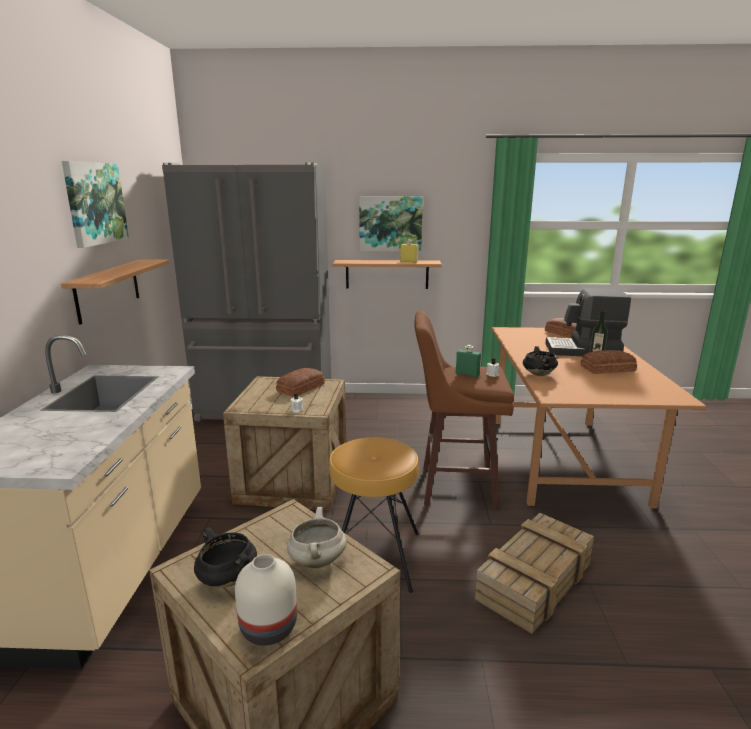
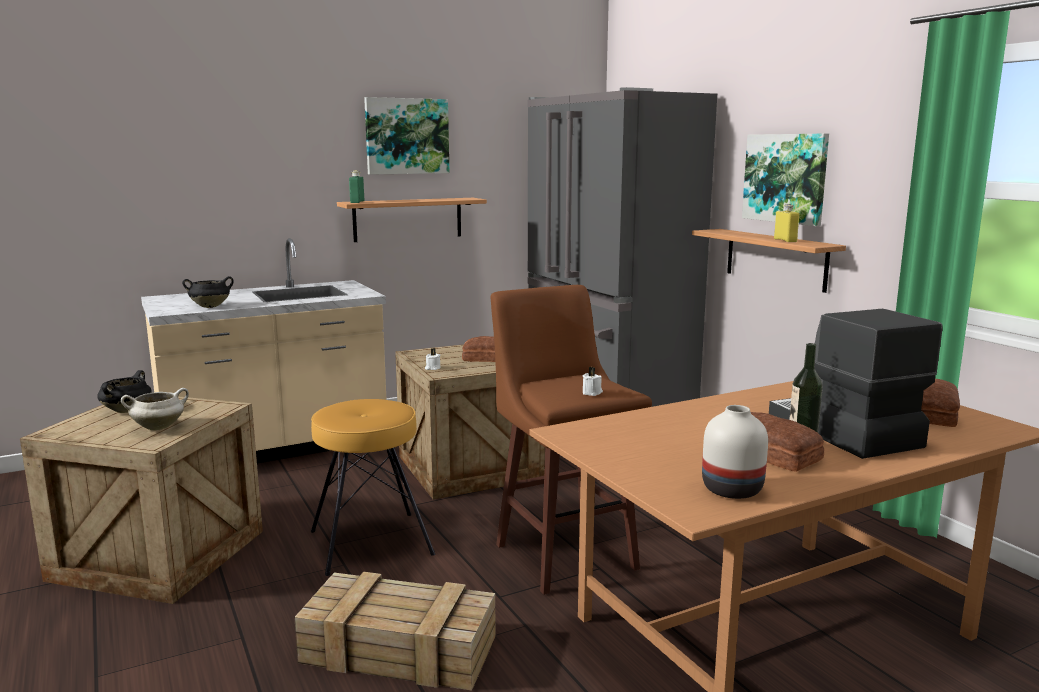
camera: 60 degrees right, 5 degrees down
white vase [235,554,297,646] -> white vase moved to [702,405,768,499]
green bottle [456,345,481,378] -> green bottle moved to [349,170,364,203]
black cooking pot [523,346,558,376] -> black cooking pot moved to [182,276,234,308]

